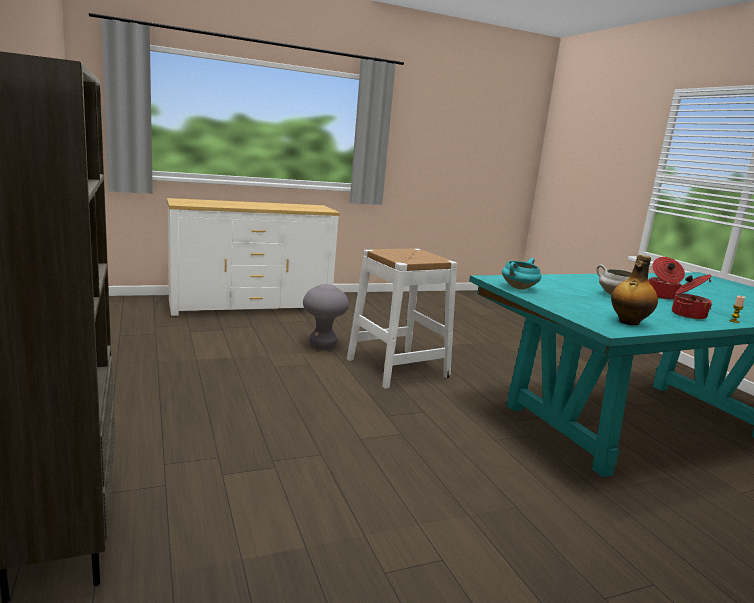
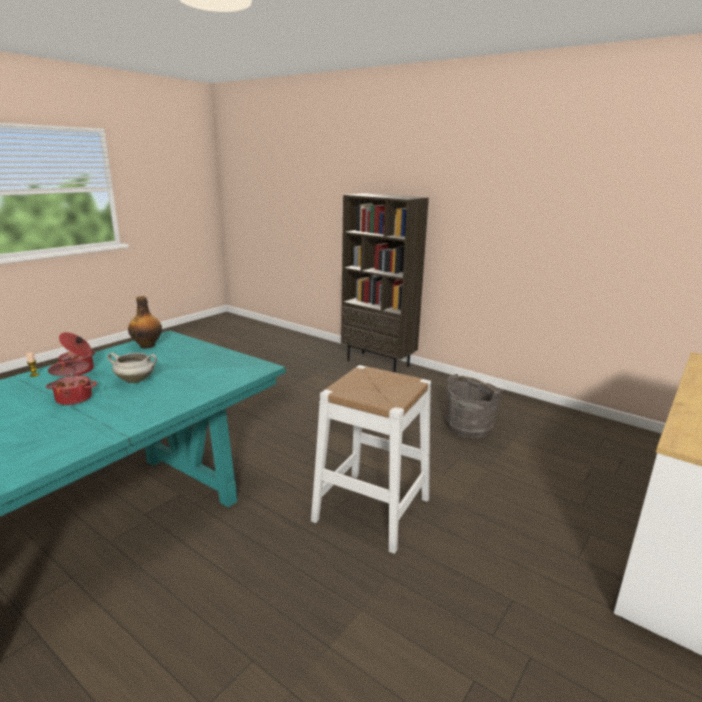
camera: 150 degrees right, 5 degrees up
grey stool [303,284,349,350] -> none
turquoise cooking pot [502,258,541,290] -> none
none -> grey bucket [446,374,503,439]

